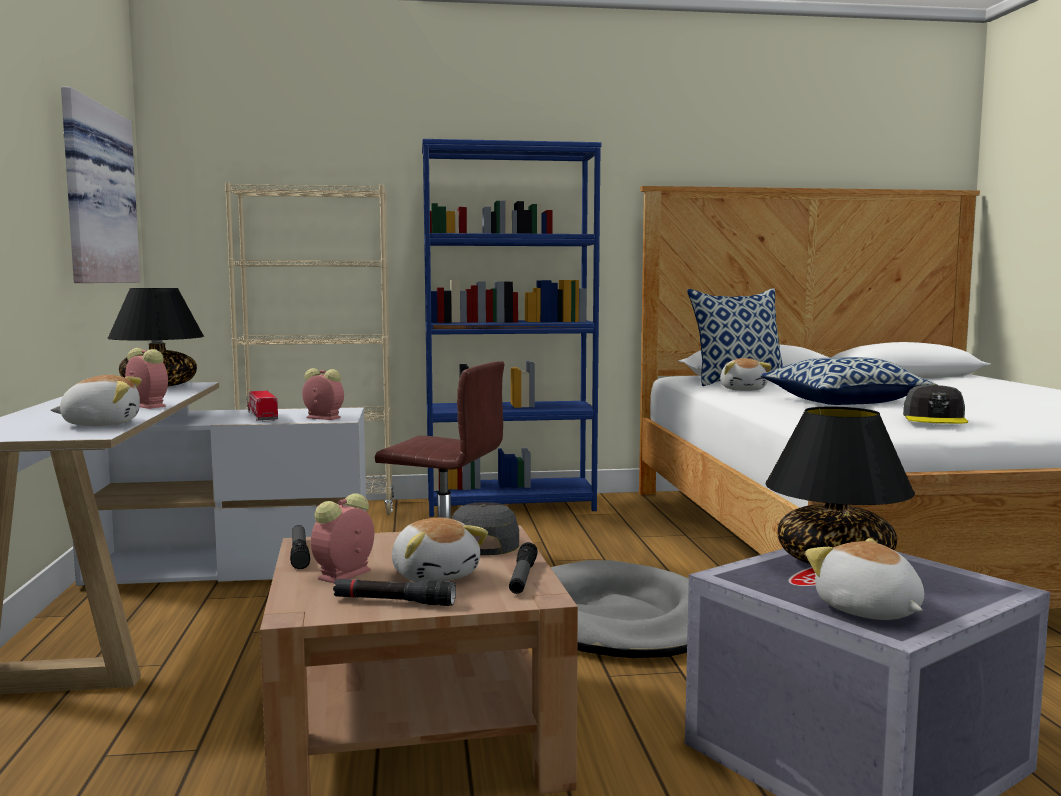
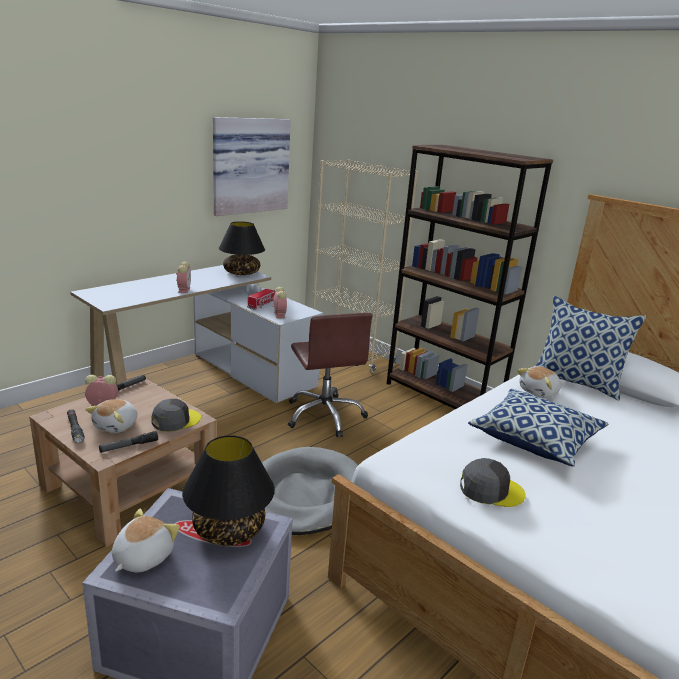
camera: 50 degrees right, 15 degrees up
plush toy [50,375,142,426] -> none
blue bookcase [422,139,602,517] -> brown bookcase [386,145,553,409]
grey cap [903,384,968,424] -> grey cap turned 150 degrees counterclockwise [460,458,526,507]

